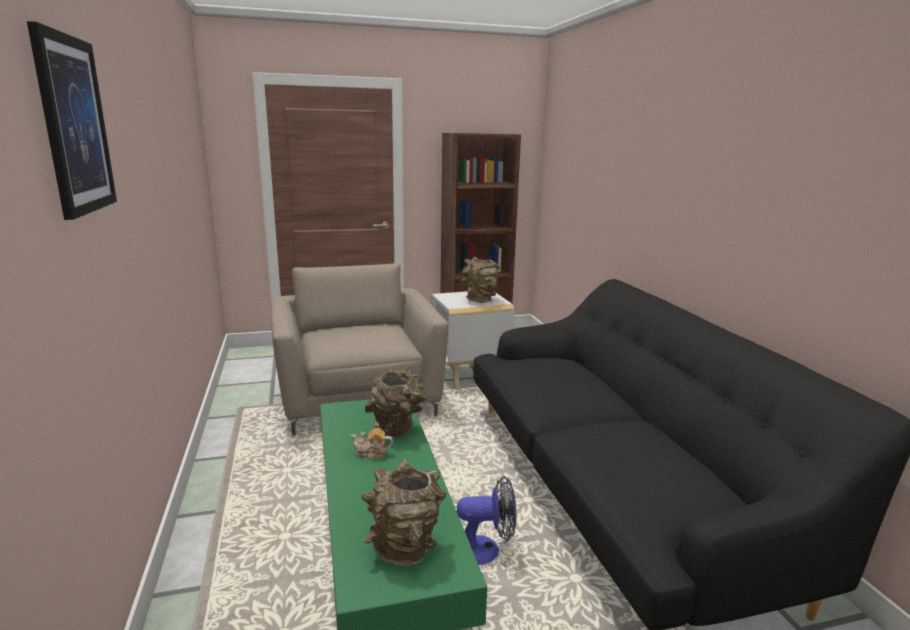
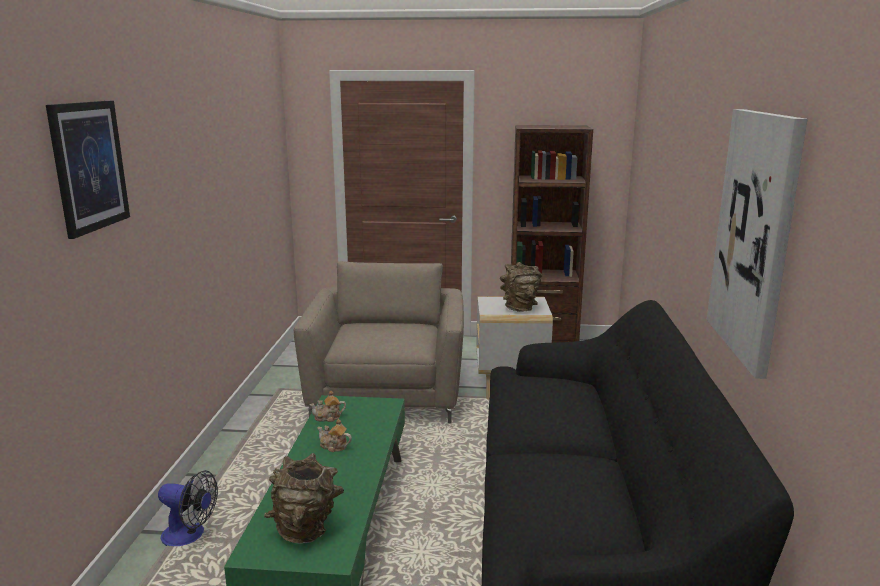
camera: 20 degrees right, 0 degrees up
brown vase [365,367,426,438] -> none
fan [457,476,516,565] -> fan moved to [158,470,218,546]
none -> teapot [309,391,346,422]
none -> picture [707,109,808,379]

